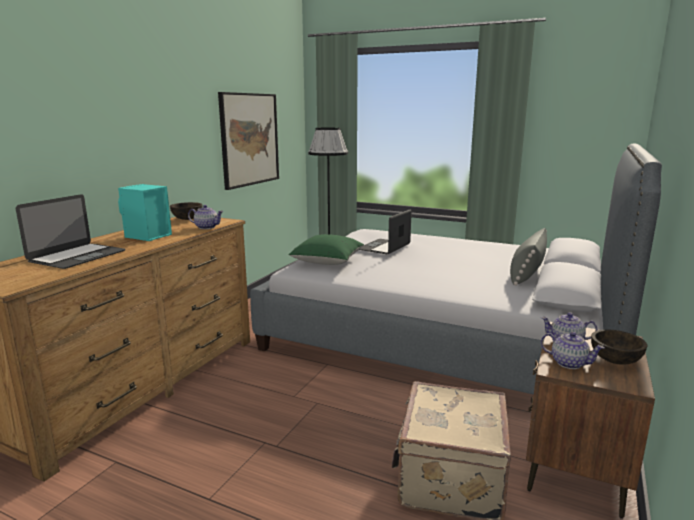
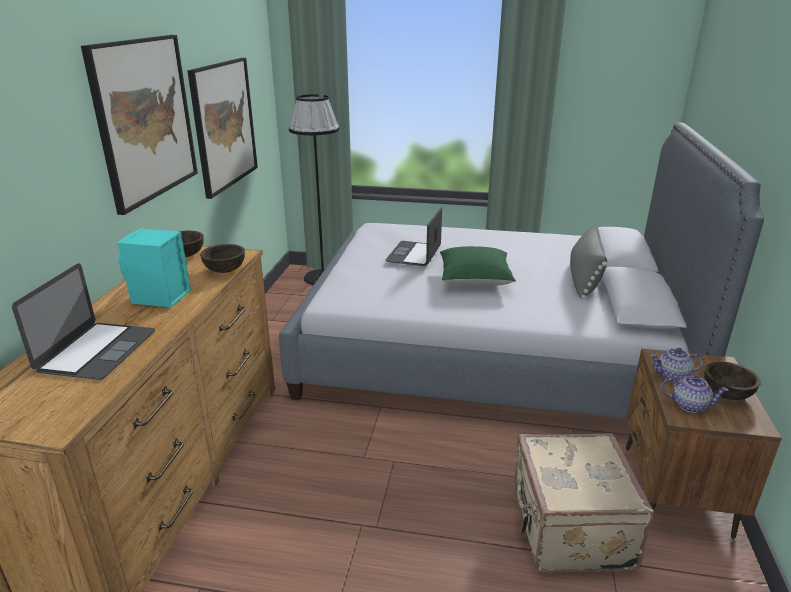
camera: 15 degrees left, 10 degrees up
teapot [188,205,224,229] -> brown bowl [200,244,245,273]
green pillow [289,234,364,265] -> green pillow moved to [440,246,516,286]
none -> picture [81,35,198,215]

